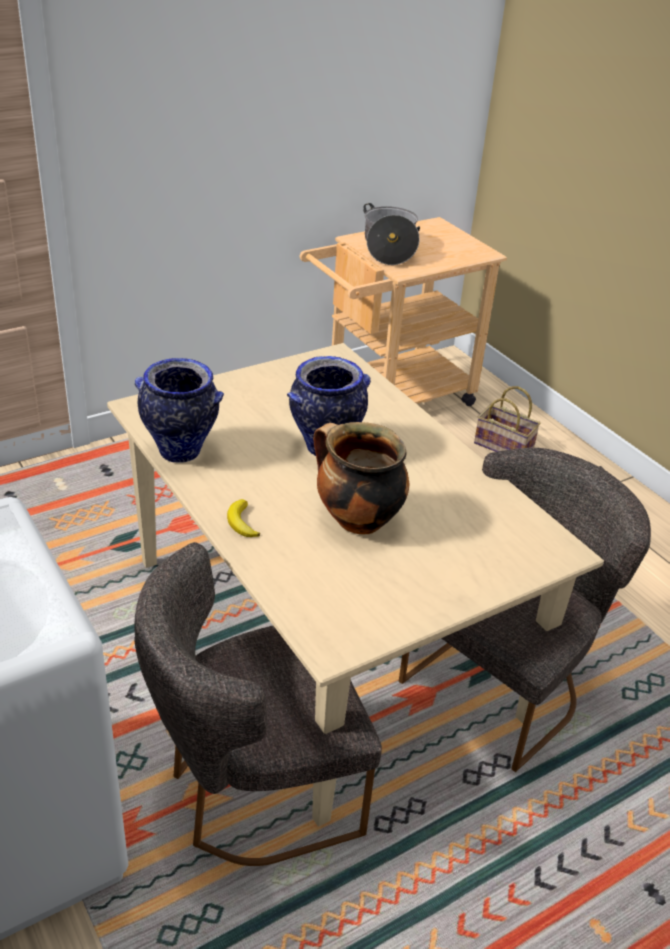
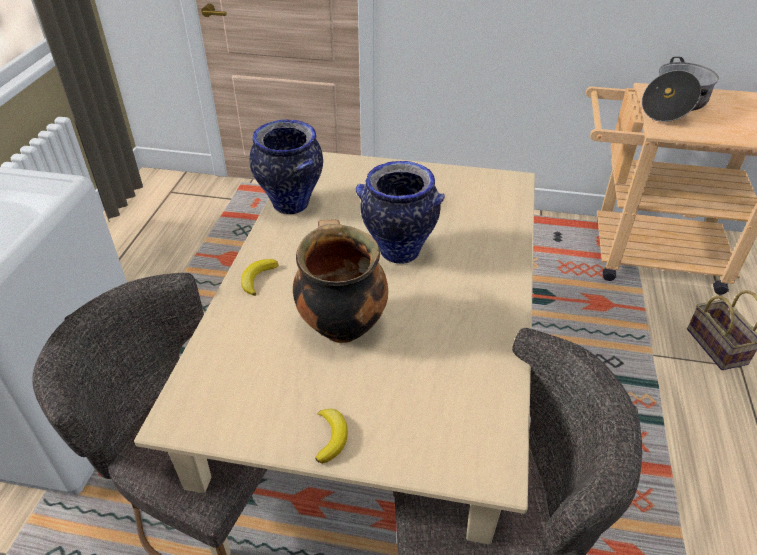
camera: 45 degrees right, 5 degrees up
none -> banana [315,409,348,464]

